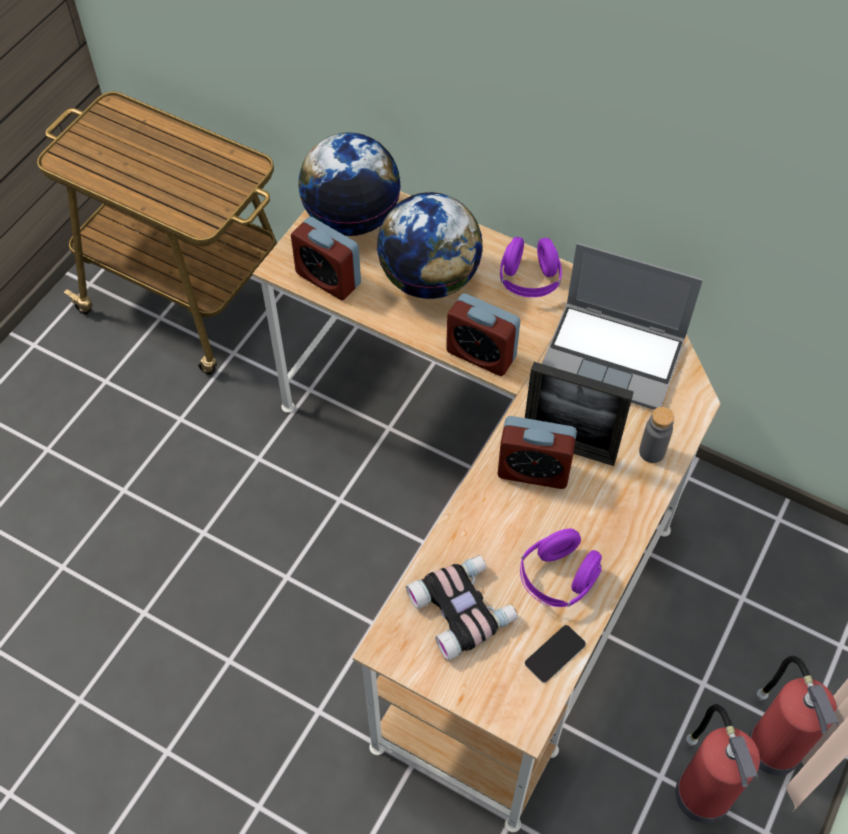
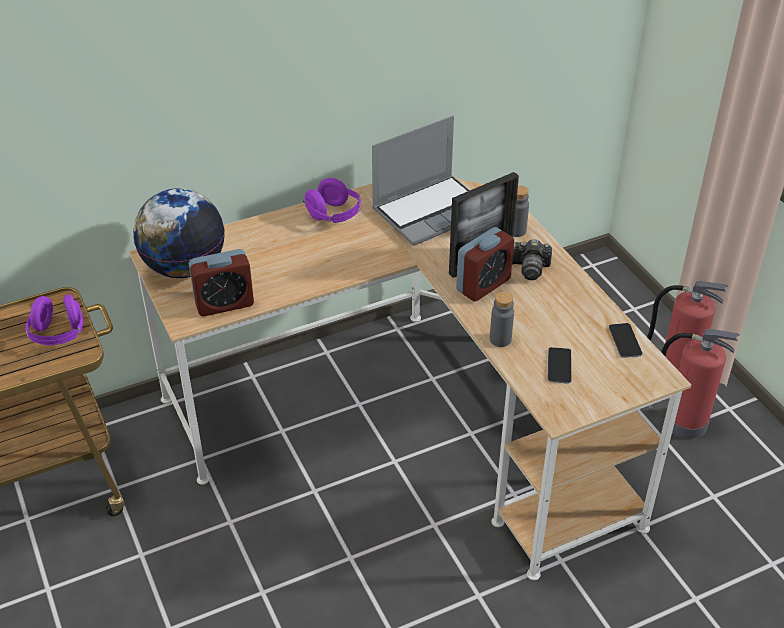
camera: 55 degrees left, 15 degrees down
globe [377,192,483,299] -> none
binoculars [406,555,518,661] -> phone [548,347,572,384]
alarm clock [446,293,521,376] -> none
purple headphones [520,528,602,607] -> purple headphones moved to [26,294,83,345]
none -> grey bottle [490,292,514,347]
none -> camera [512,239,552,280]

